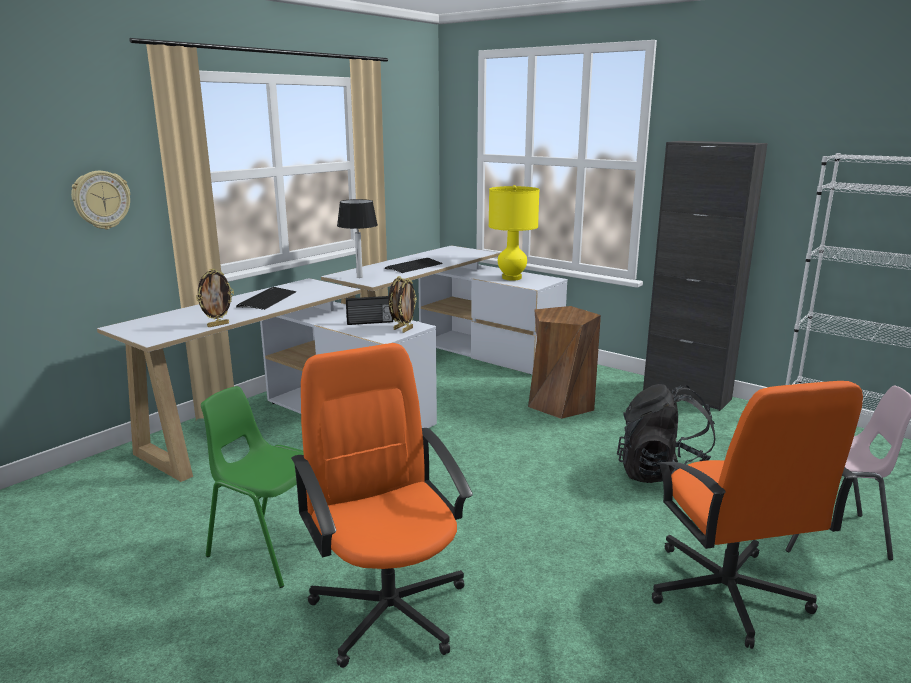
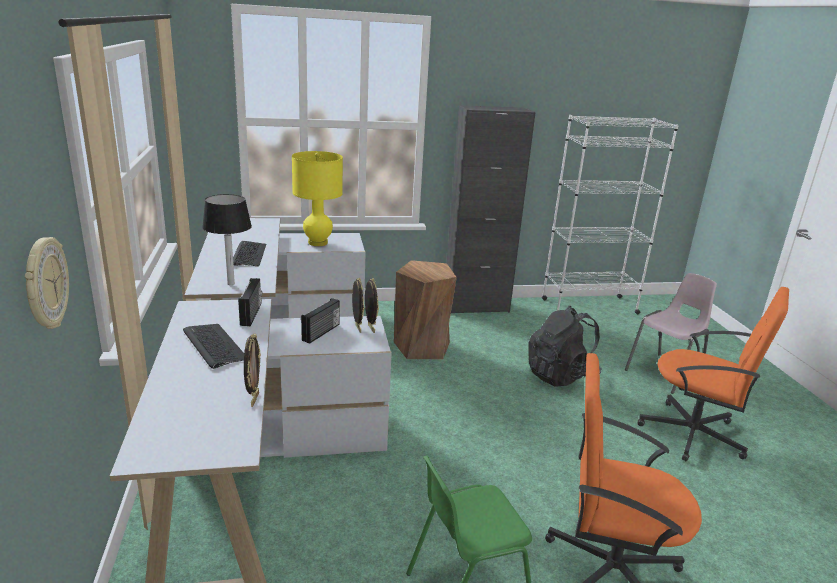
camera: 50 degrees left, 5 degrees up
none -> radio [238,278,262,326]

